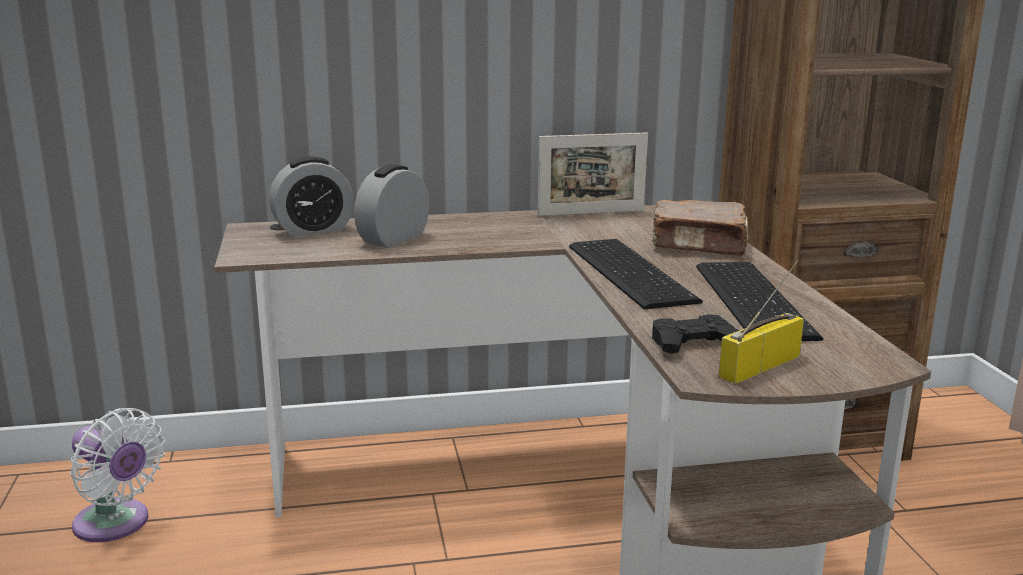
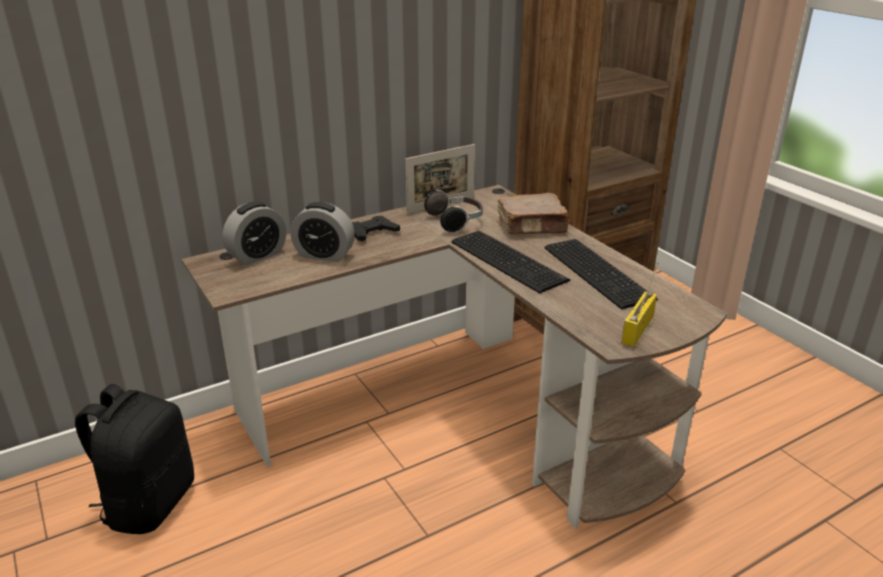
camera: 20 degrees left, 10 degrees up
white fan [70,408,165,542] -> black backpack [75,384,194,534]
alarm clock [354,164,429,248] -> alarm clock turned 90 degrees counterclockwise [290,202,355,262]
black game controller [652,314,739,354] -> black game controller moved to [352,216,400,241]
none -> headphones [424,189,483,233]

